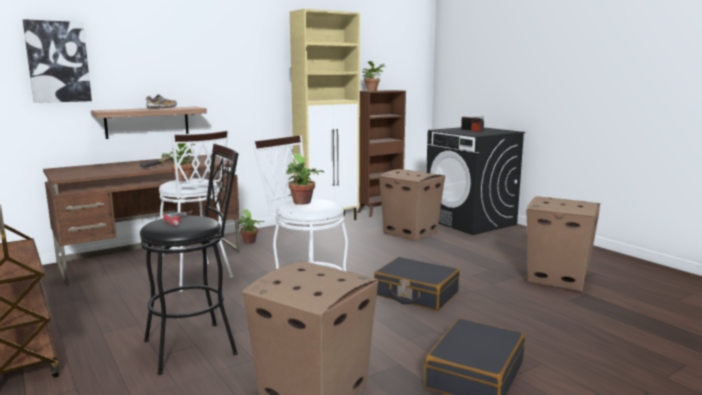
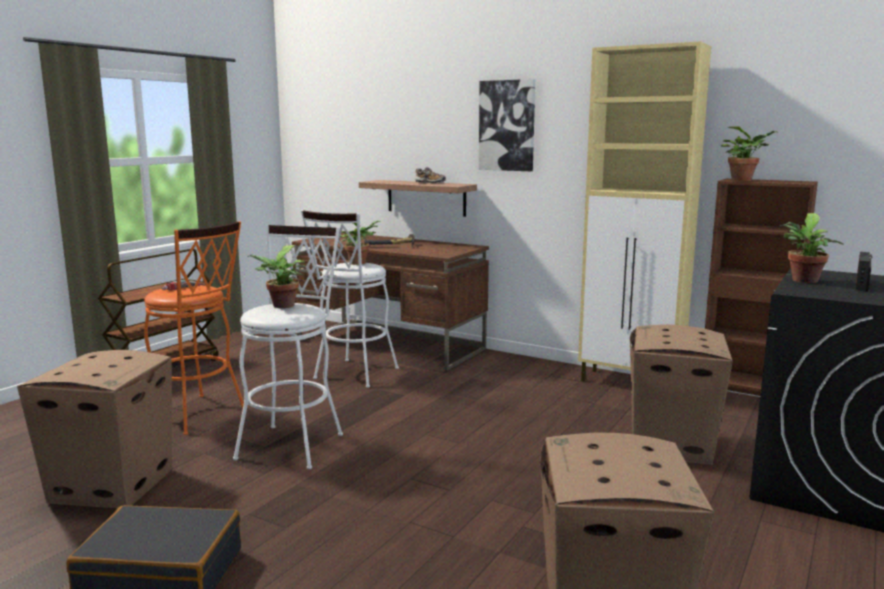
camera: 65 degrees right, 0 degrees up
picture [23,19,92,103] -> picture moved to [479,79,535,171]
black stool [140,144,239,375] -> orange stool [144,221,244,435]
potted plant [238,209,264,244] -> potted plant moved to [779,213,844,283]
black suitcase [374,257,459,311] -> none

